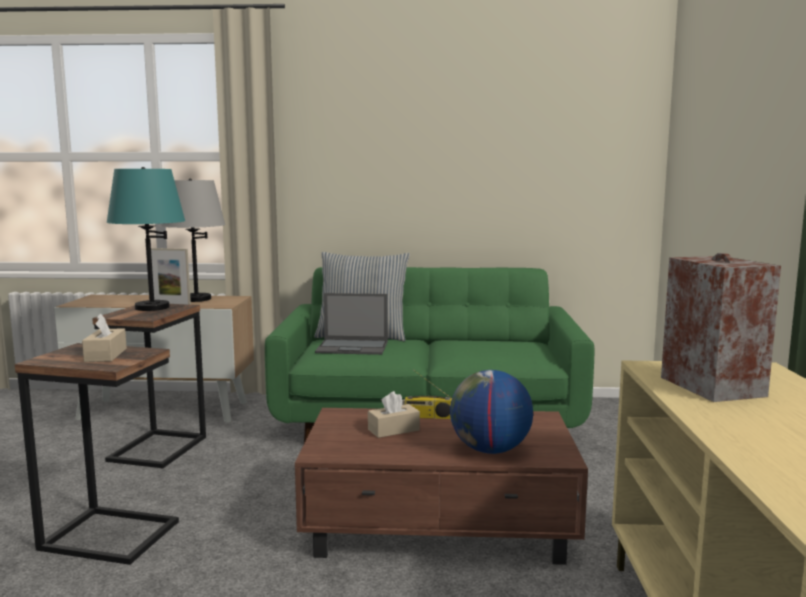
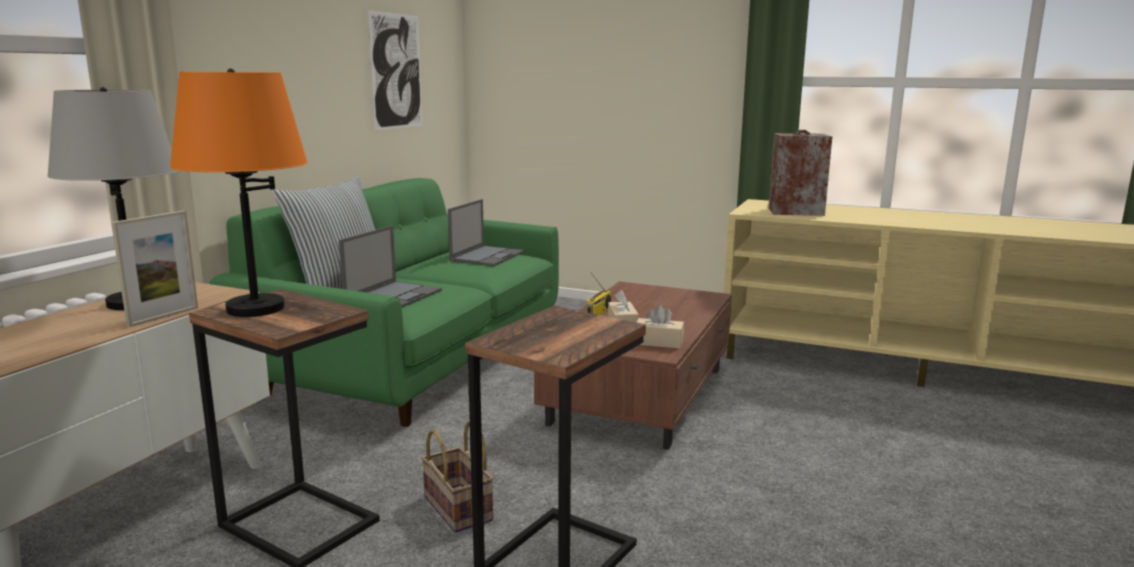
camera: 70 degrees left, 5 degrees up
beige tissue box [82,314,127,362] -> beige tissue box moved to [637,305,684,349]
turquoise table lamp [106,167,185,311] -> orange table lamp [170,68,308,317]
globe [450,370,533,454] -> none
none -> picture [368,10,422,130]
none -> basket [421,421,494,533]
none -> laptop [448,199,525,266]

